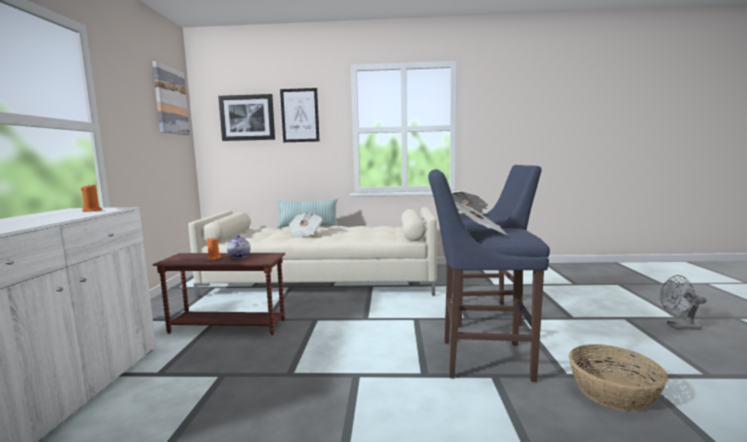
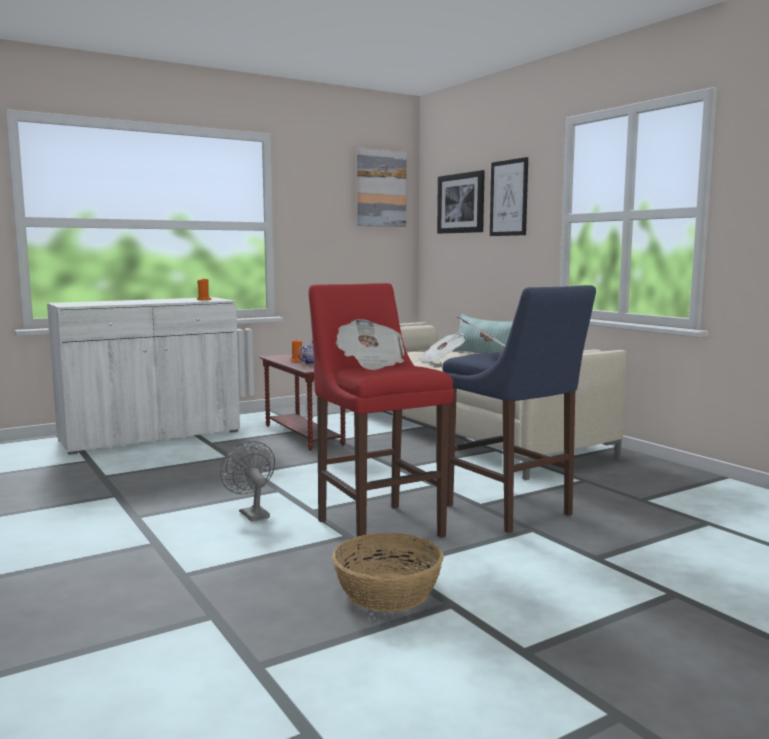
camera: 55 degrees right, 0 degrees up
blue stool [428,169,550,382] -> red stool [308,283,454,549]
grey fan [660,275,707,330] -> grey fan moved to [220,441,275,522]

